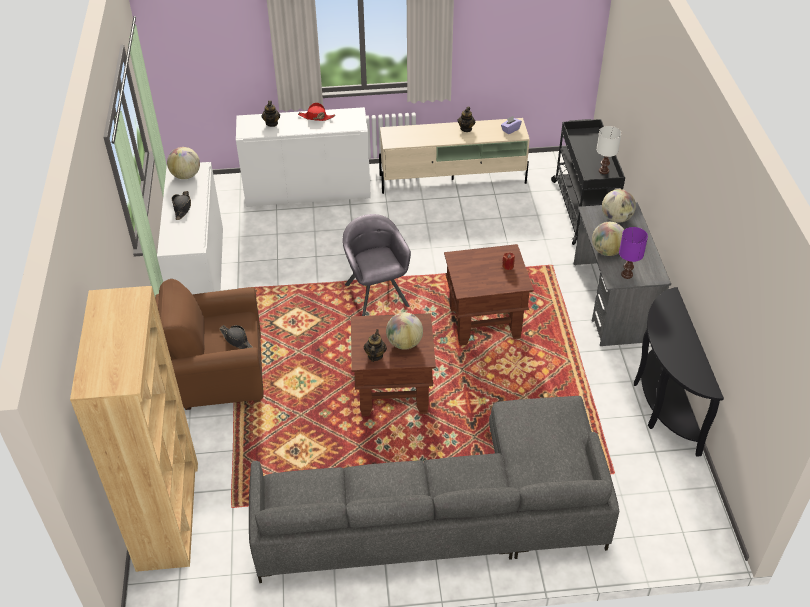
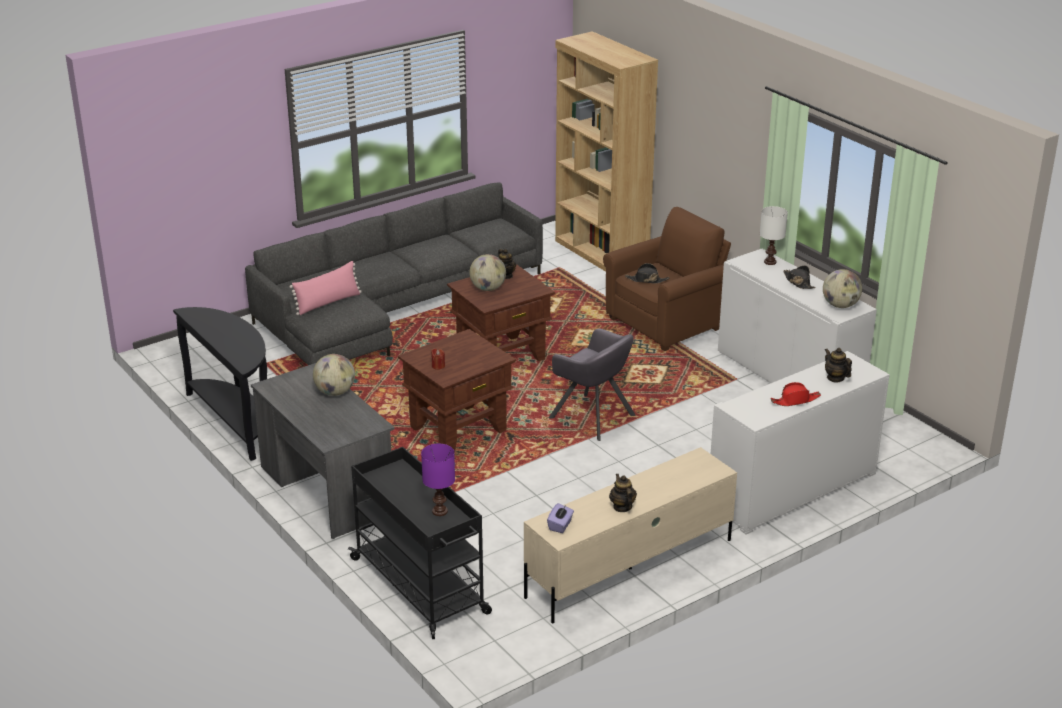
camera: 150 degrees right, 15 degrees down
white table lamp [596,126,622,174] -> white table lamp moved to [760,206,788,265]
globe [602,189,636,223] -> none
purple table lamp [619,227,648,279] -> purple table lamp moved to [421,444,455,516]
none -> pink pillow [289,261,362,315]

